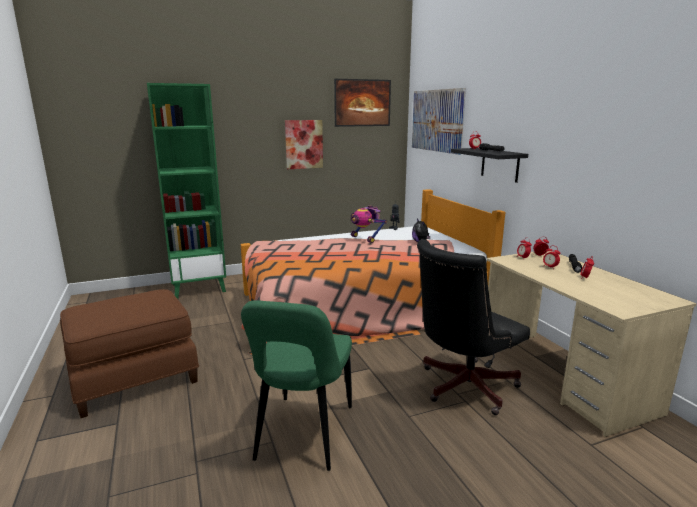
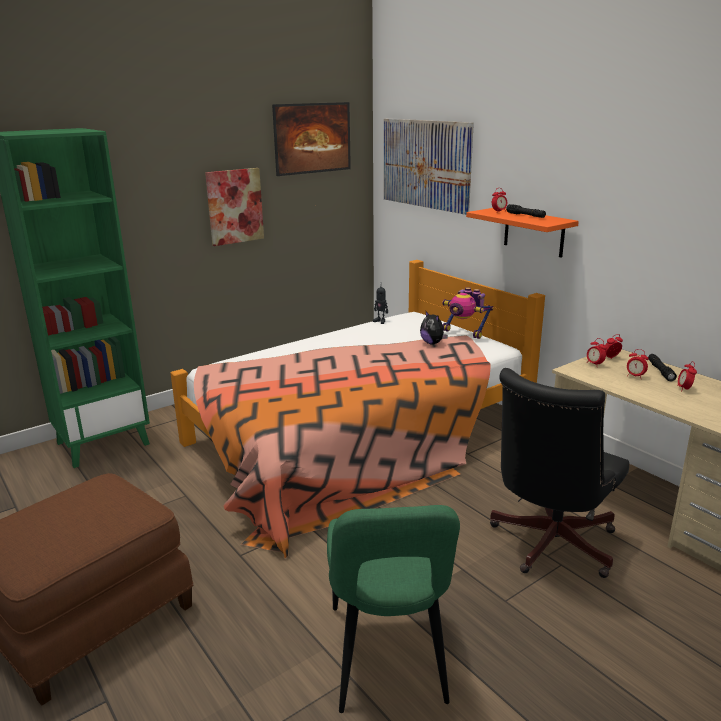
camera: 15 degrees left, 5 degrees up
toy robot [351,205,387,243] -> toy robot moved to [442,287,493,339]
black shelf [451,148,528,183] -> orange shelf [466,208,579,258]

